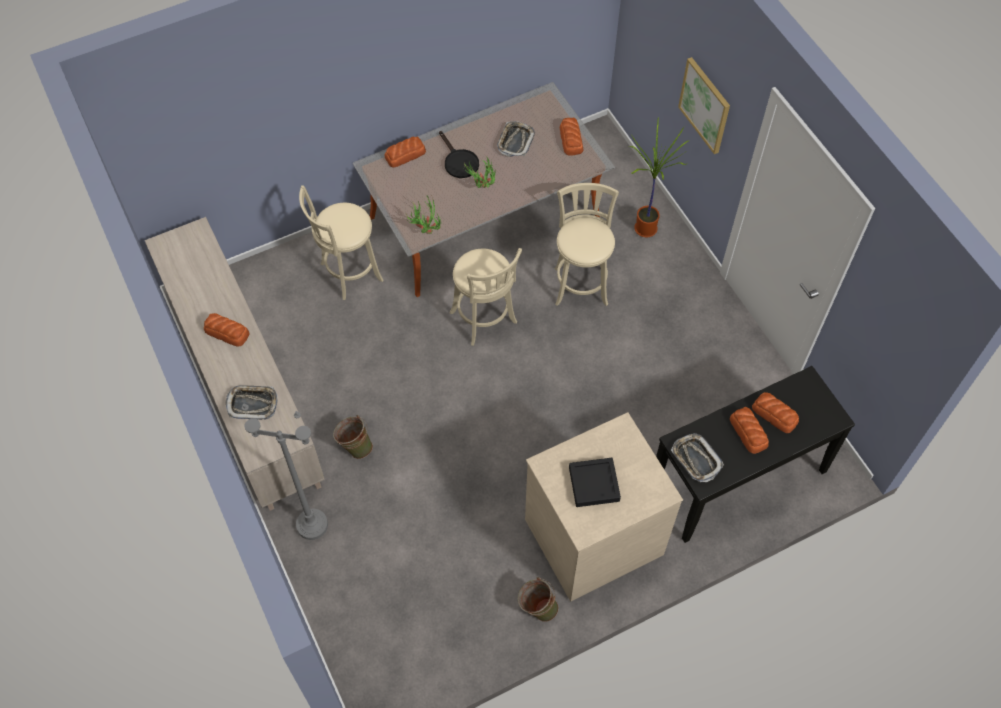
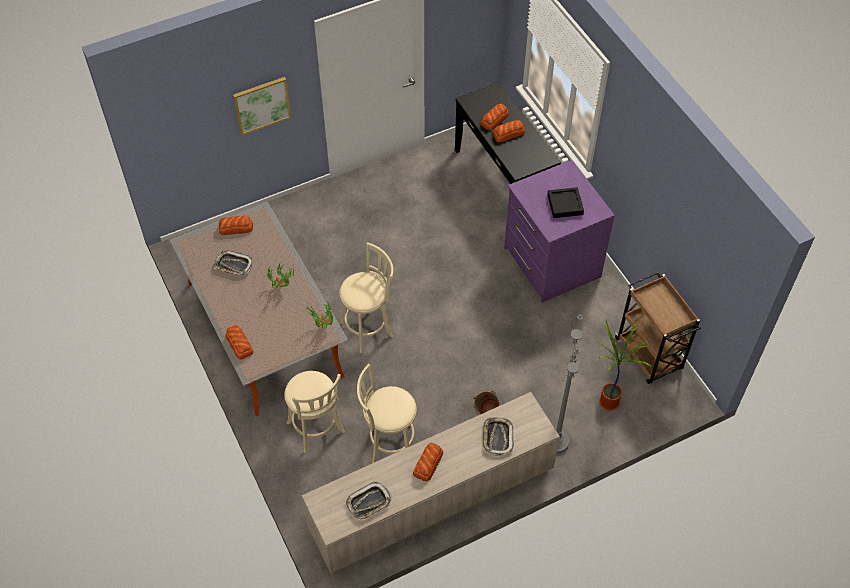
camera: 90 degrees left, 5 degrees down
black frying pan [439,131,479,178] -> none
green bucket [518,577,559,622] -> none
beige dresser [525,412,683,601] -> purple dresser [504,160,615,303]
beige stool [555,183,619,306] -> beige stool moved to [357,364,416,463]
potted plant [629,117,690,237] -> potted plant moved to [596,320,654,411]
tray [671,433,724,482] -> tray moved to [346,482,391,520]
none -> brown cart [615,272,701,384]

